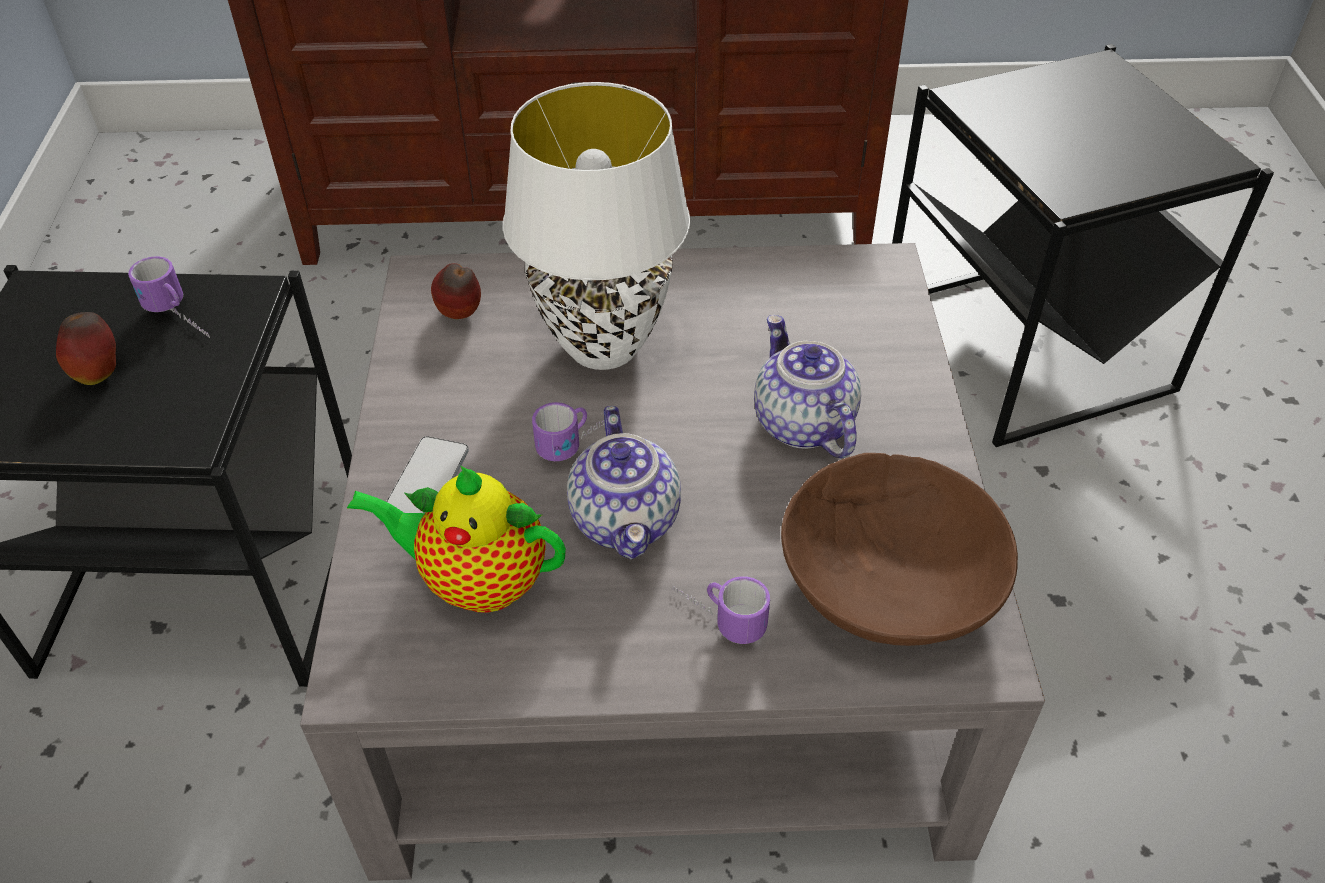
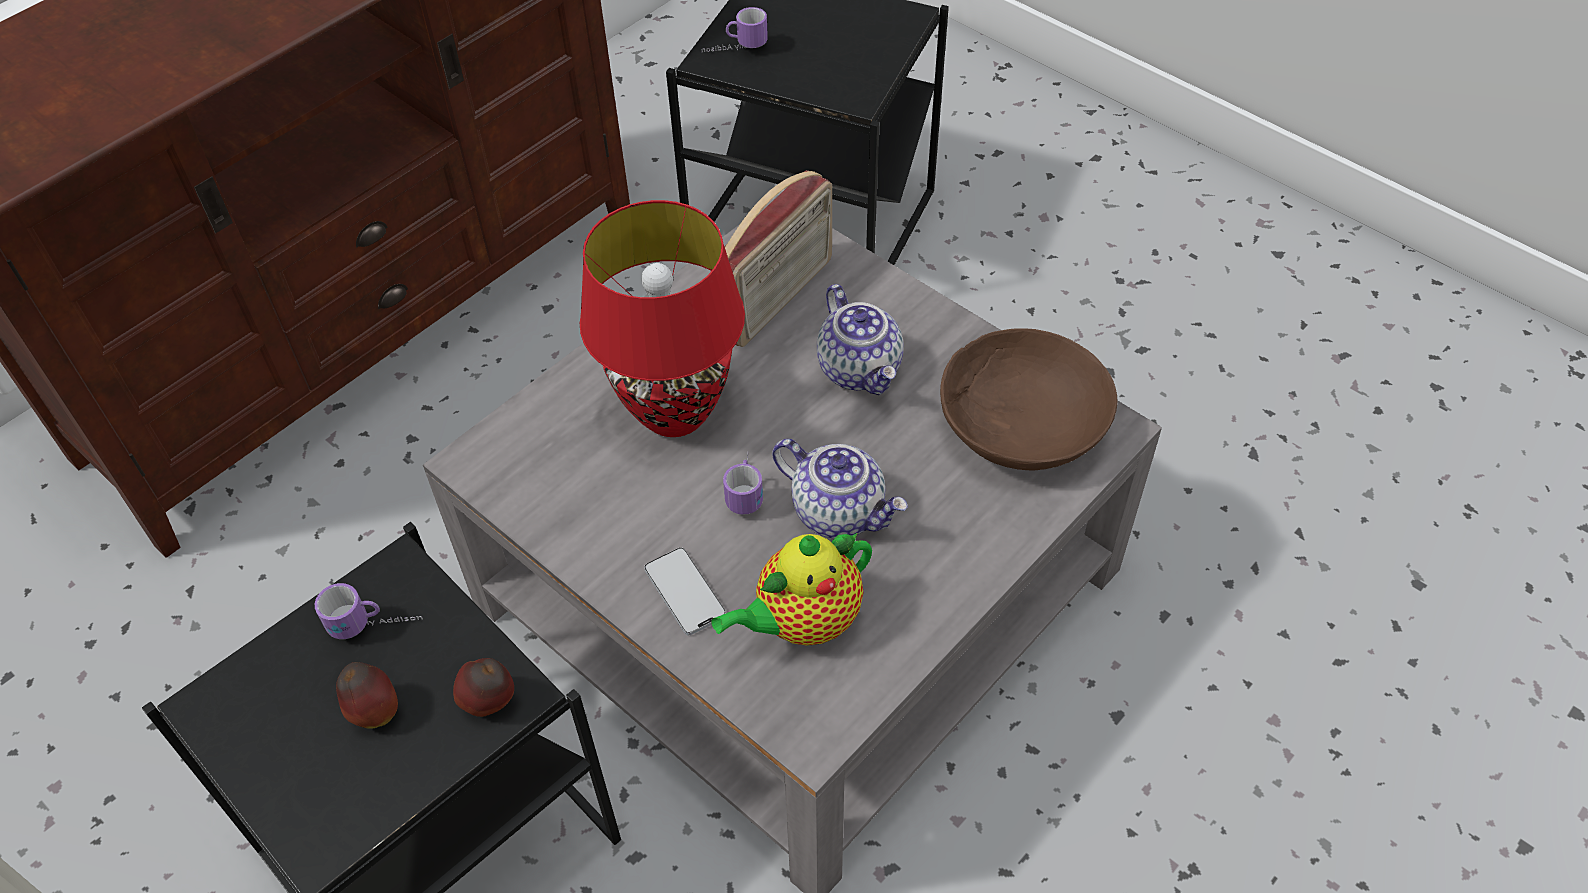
camera: 45 degrees left, 5 degrees up
apple [431,263,481,319] -> apple moved to [453,658,514,717]
white table lamp [503,82,690,370] -> red table lamp [580,200,745,437]
mug [673,576,770,644] -> mug moved to [702,7,768,52]
teapot [754,315,861,458] -> teapot turned 135 degrees counterclockwise [817,284,904,395]
none -> radio [724,170,832,347]

